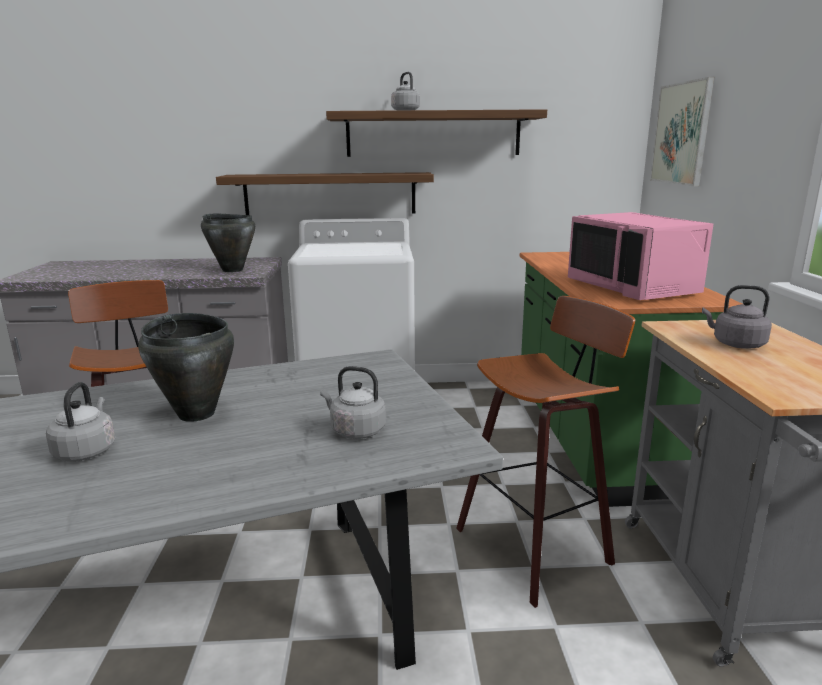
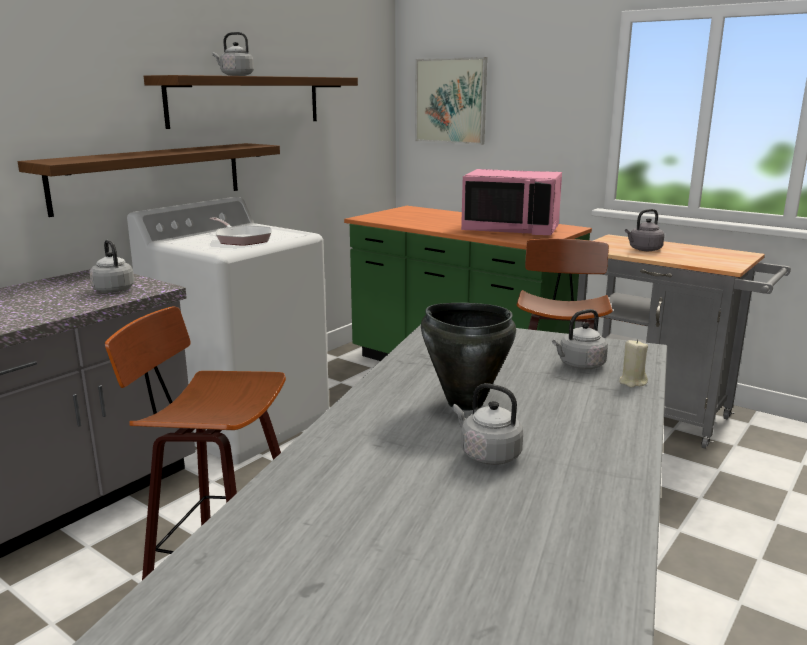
camera: 50 degrees left, 0 degrees up
black cooking pot [201,214,255,272] -> grey kettle [89,240,134,293]
none -> frying pan [210,217,272,246]
none -> beige candle [619,339,648,387]

